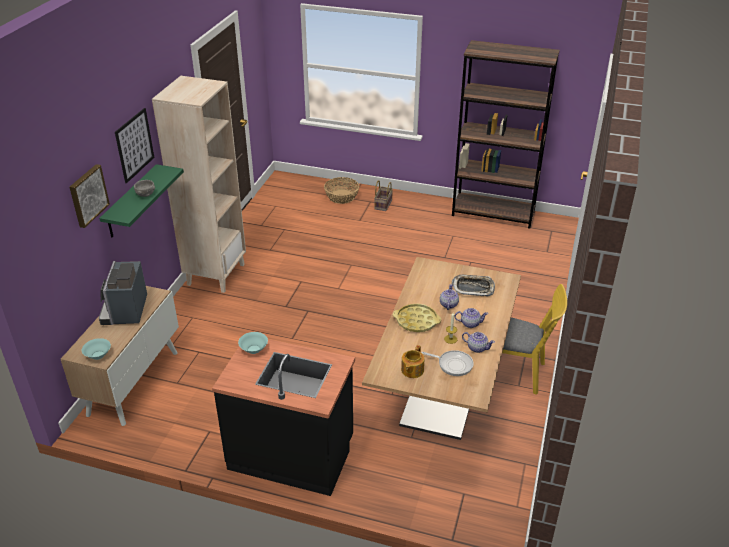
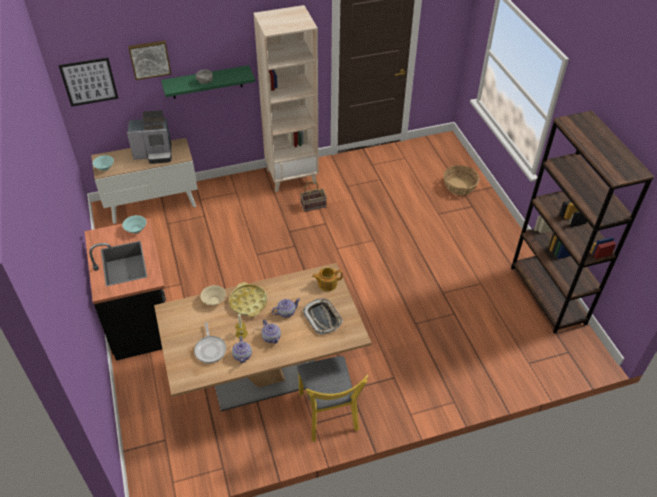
camera: 55 degrees right, 10 degrees up
coffee machine [99,261,147,325] -> coffee machine turned 150 degrees counterclockwise [127,110,172,164]
picture [115,108,154,183] -> picture moved to [59,57,119,107]
basket [374,180,393,211] -> basket moved to [300,181,327,212]
teapot [401,345,424,378] -> teapot moved to [312,268,342,291]
none -> beige bowl [200,285,226,305]

